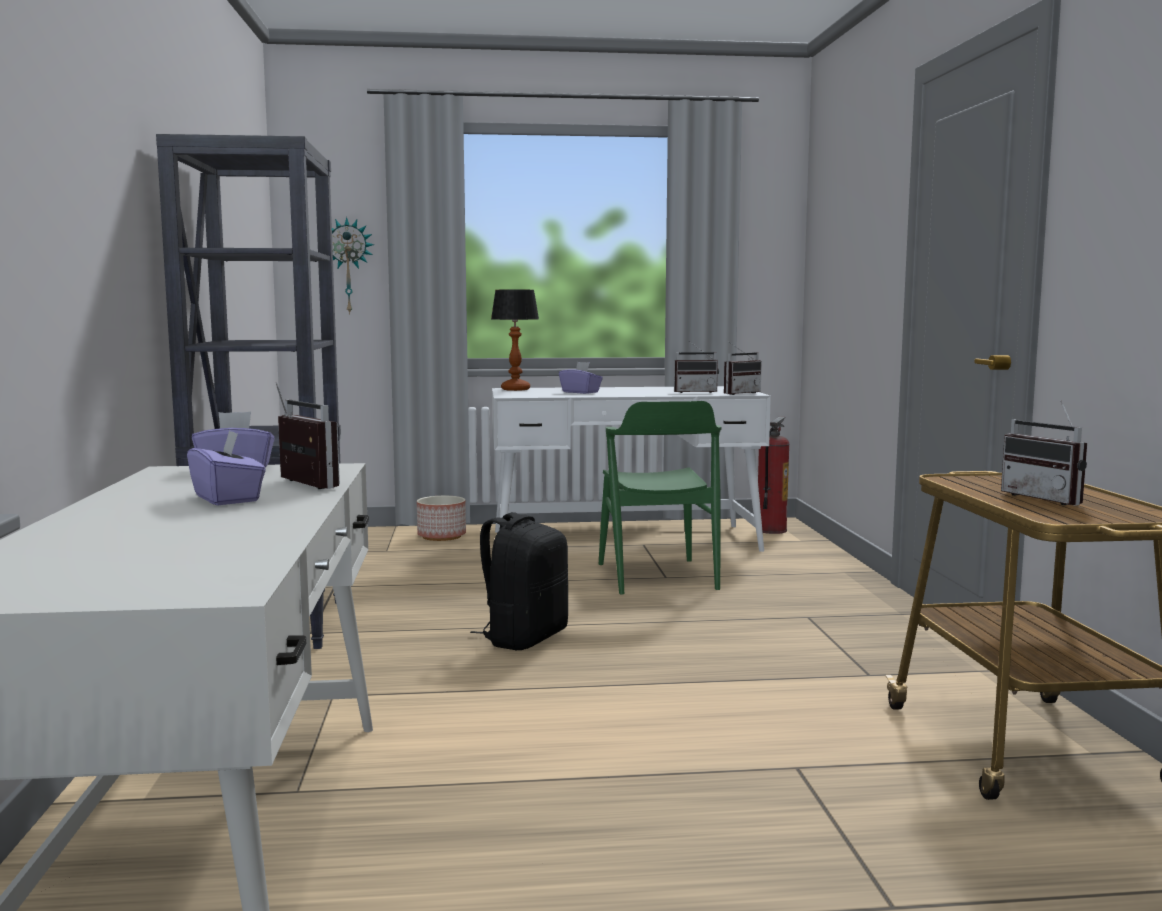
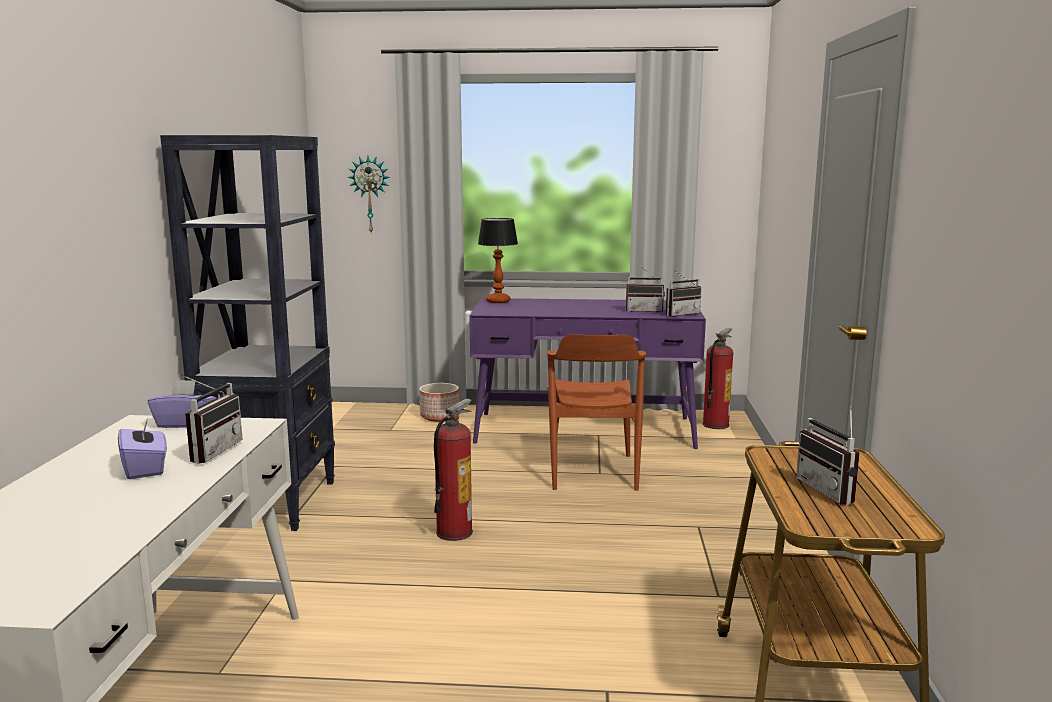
camera: 10 degrees right, 5 degrees up
radio [276,383,340,489] -> radio turned 45 degrees clockwise [181,375,243,464]
black backpack [470,512,568,650] -> fire extinguisher [434,399,473,541]
white desk [492,386,771,552] -> purple desk [469,298,706,449]
purple tissue box [559,362,603,394] -> none
green chair [599,401,722,594] -> brown chair [547,334,646,491]

